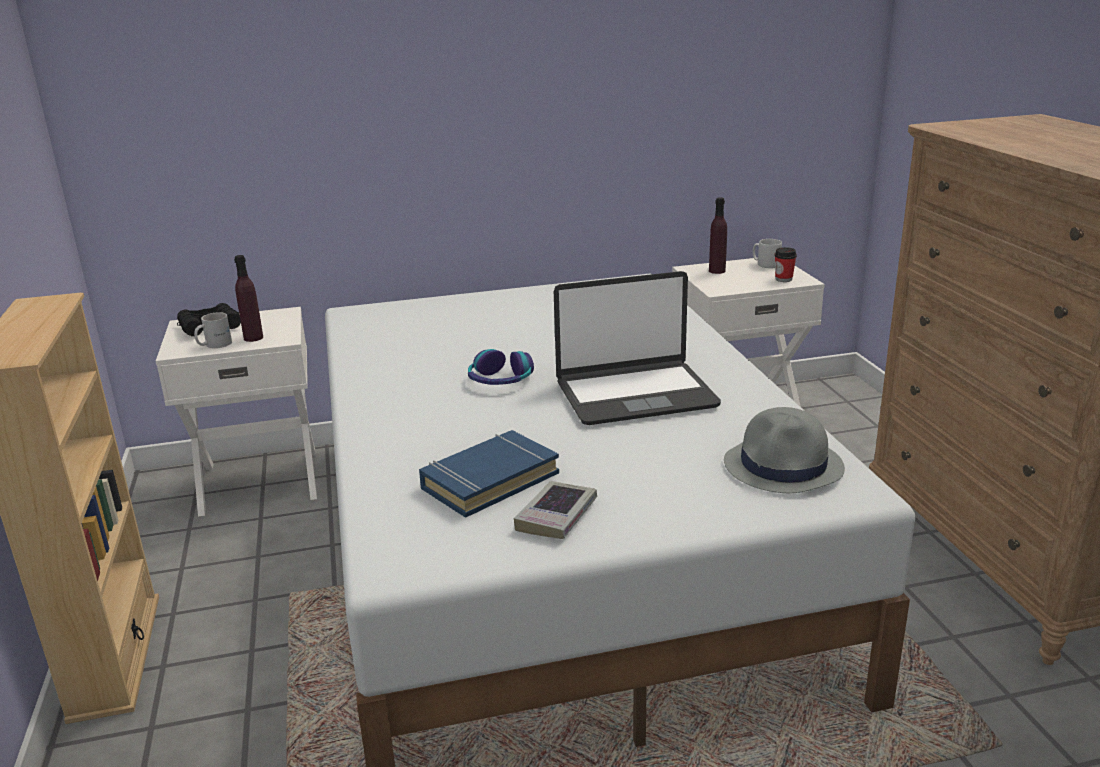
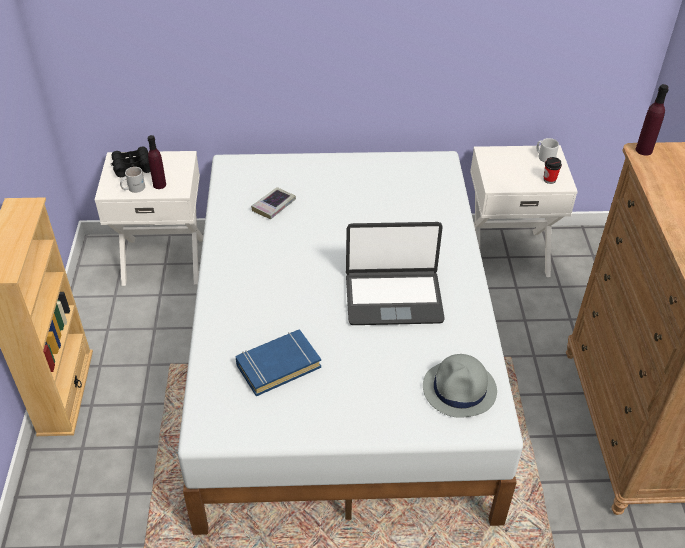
camera: 10 degrees right, 20 degrees up
headphones [468,349,534,385] -> none
book [514,481,597,539] -> book moved to [251,187,296,219]
purple bottle [709,197,727,274] -> purple bottle moved to [636,84,669,156]

